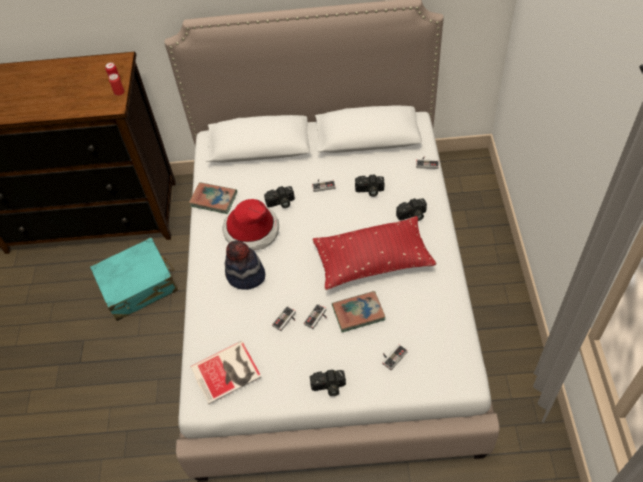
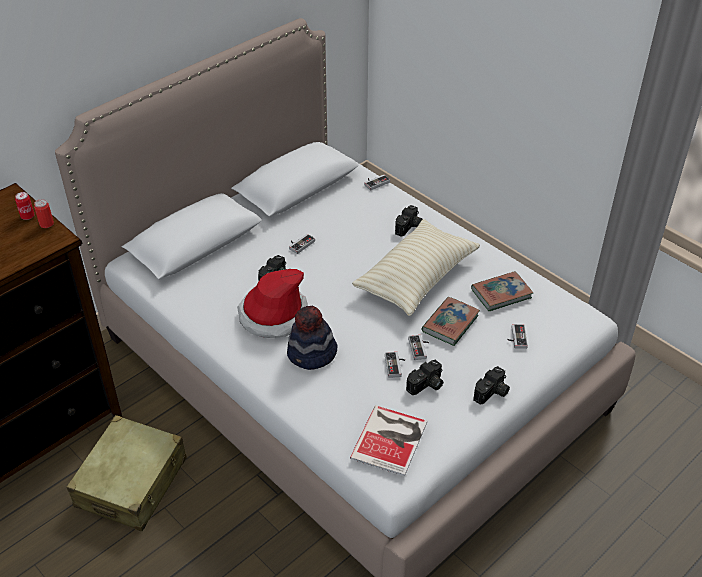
camera: 45 degrees left, 10 degrees down
turquoise suitcase [90,237,178,321] -> beige suitcase [67,415,187,531]
book [189,182,237,214] -> book moved to [471,271,533,311]
red pillow [313,216,436,290] -> beige pillow [352,219,480,316]
camera [355,175,384,197] -> camera moved to [406,360,443,395]

